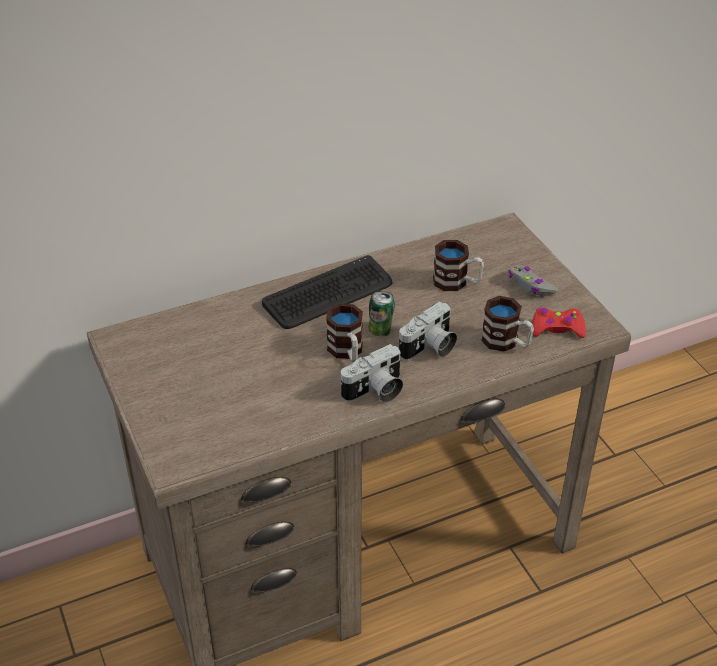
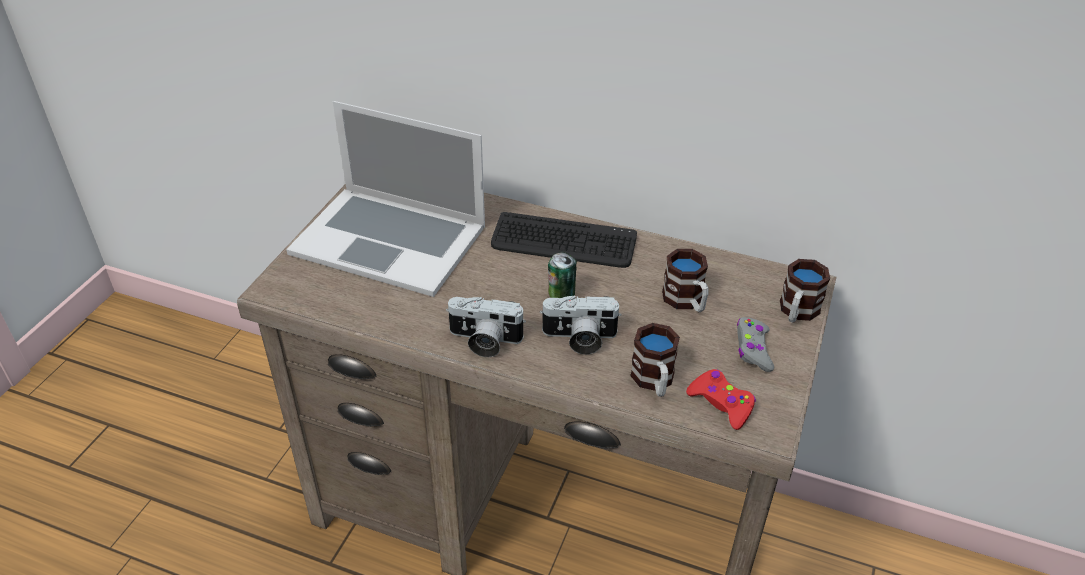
camera: 45 degrees right, 0 degrees up
mug [326,304,363,362] -> mug moved to [780,259,830,323]
none -> laptop [286,101,485,297]

